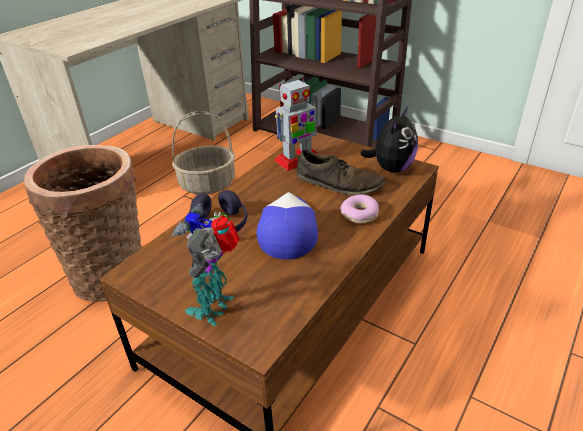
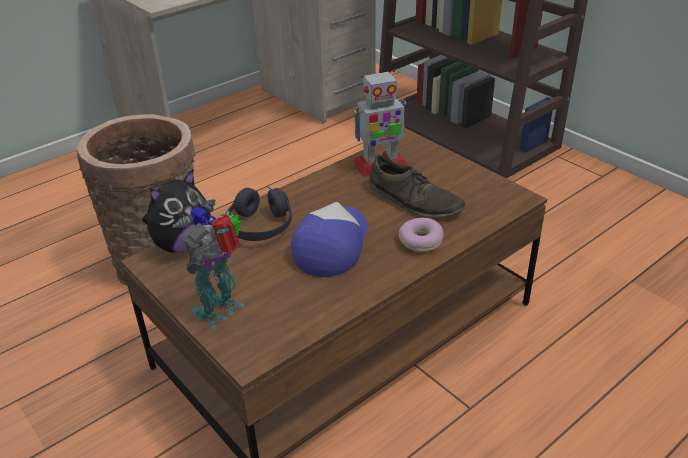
camera: 15 degrees right, 0 degrees up
basket [172,111,235,194] -> none
plush toy [360,107,418,173] -> plush toy moved to [142,169,210,253]

